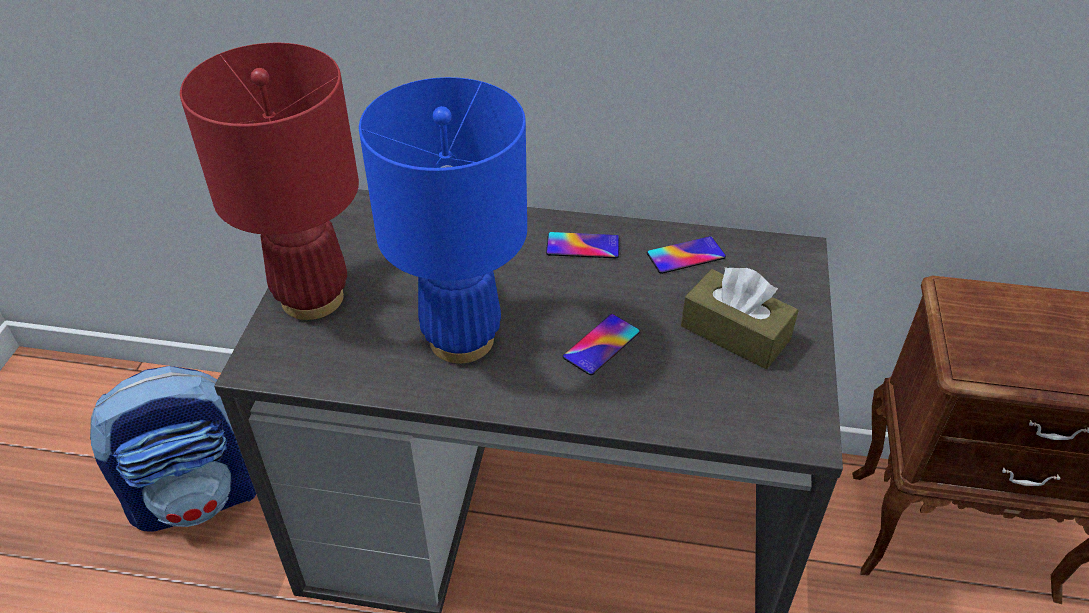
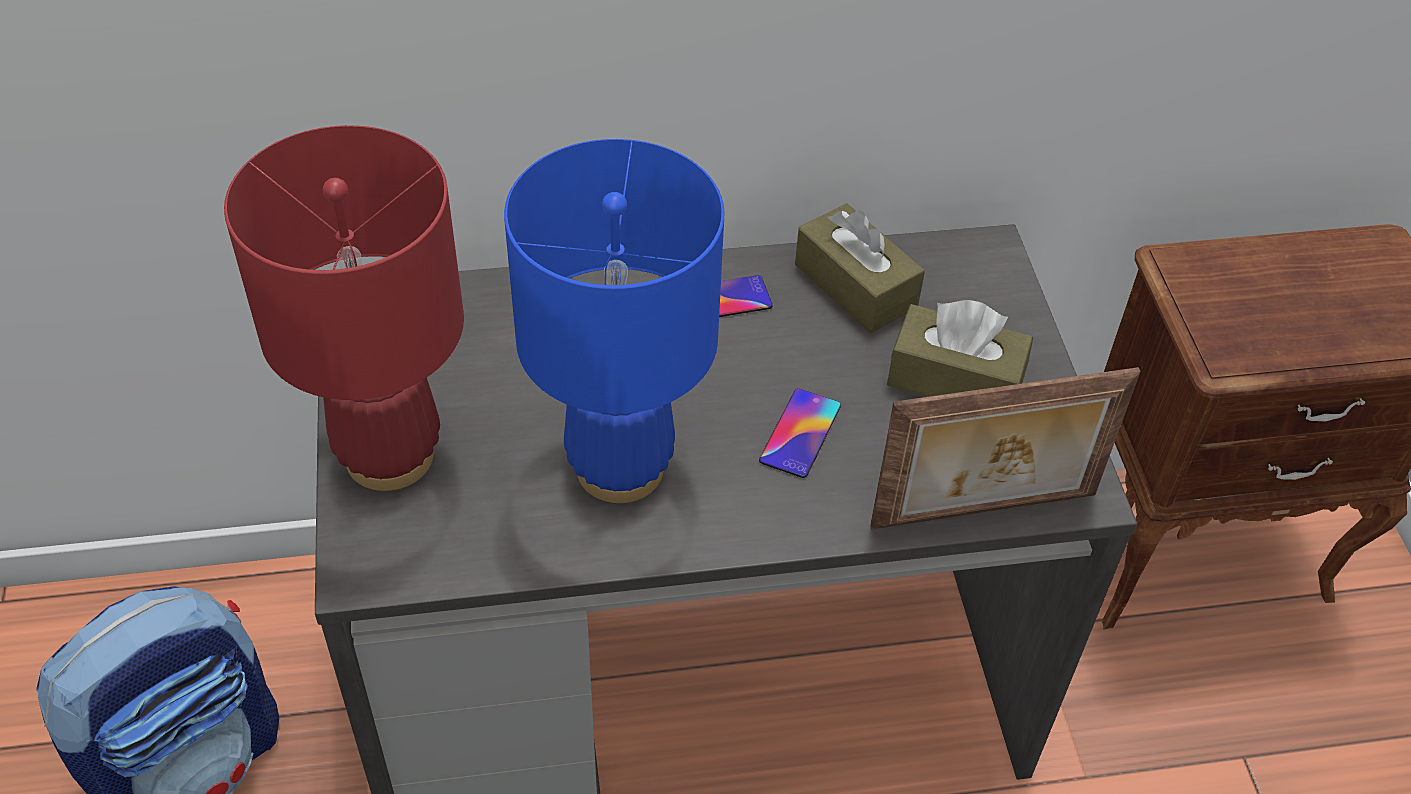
camera: 20 degrees left, 5 degrees up
phone [647,236,726,274] -> brown tissue box [795,203,925,333]
none -> picture frame [870,367,1141,529]

